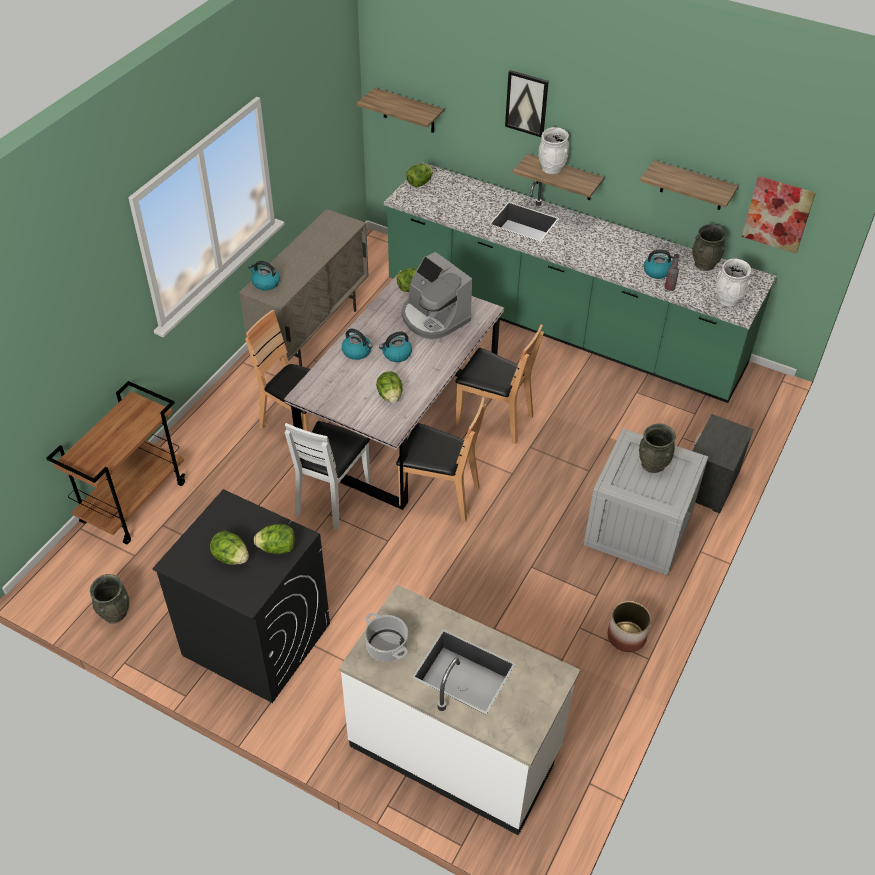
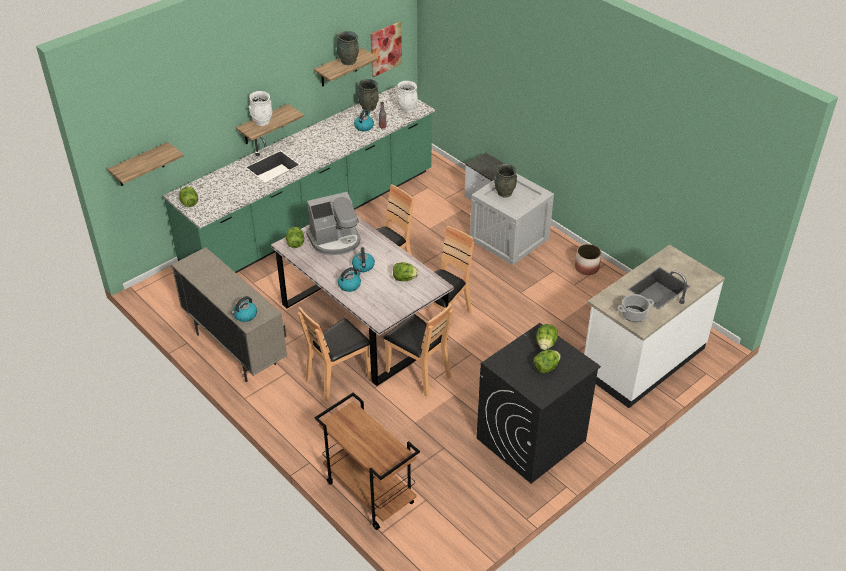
camera: 70 degrees left, 5 degrees down
grey vase [90,574,130,624] -> grey vase moved to [337,31,359,65]
white chair [285,421,370,530] -> brown chair [383,304,453,397]
picture [505,70,549,138] -> none

